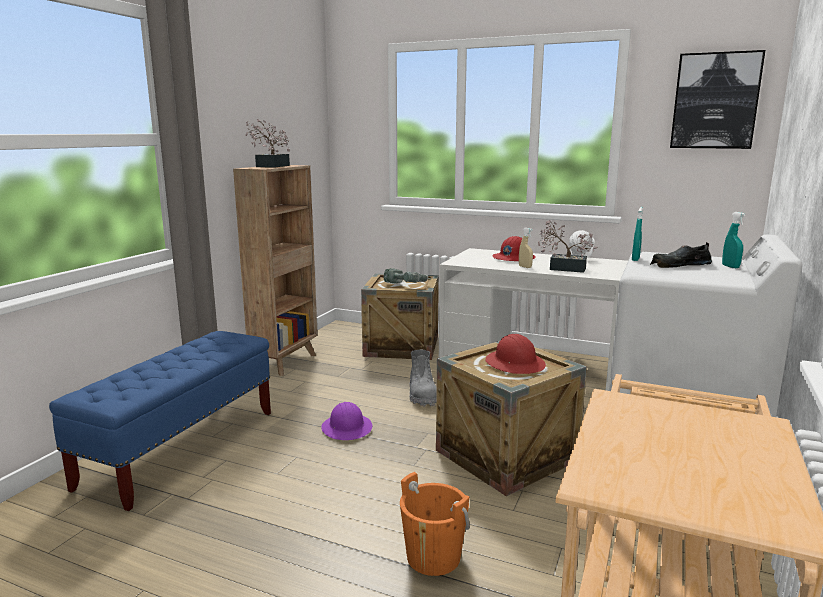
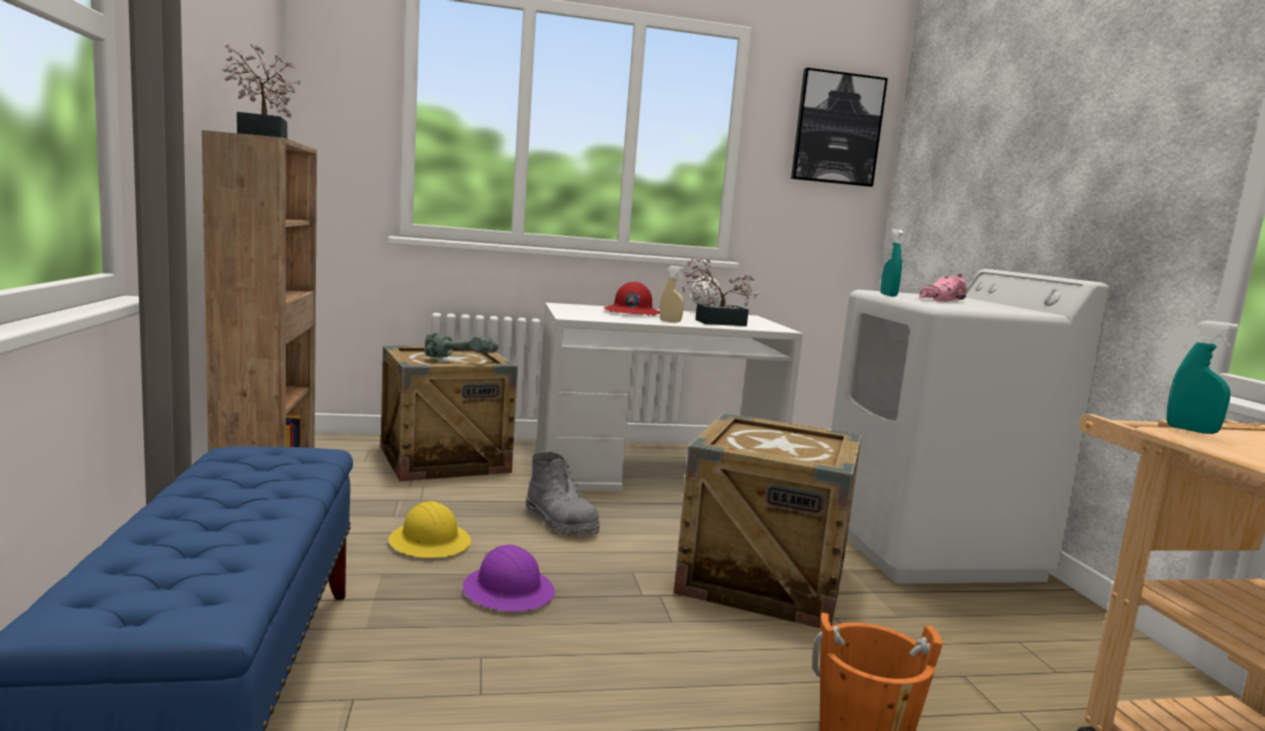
camera: 35 degrees left, 5 degrees down
red hard hat [486,334,546,374] -> none
black shoe [650,242,712,268] -> pink shoe [918,274,967,302]
turquoise spray bottle [722,212,746,268] -> turquoise spray bottle moved to [1167,320,1239,434]
none -> yellow hard hat [388,501,471,558]

